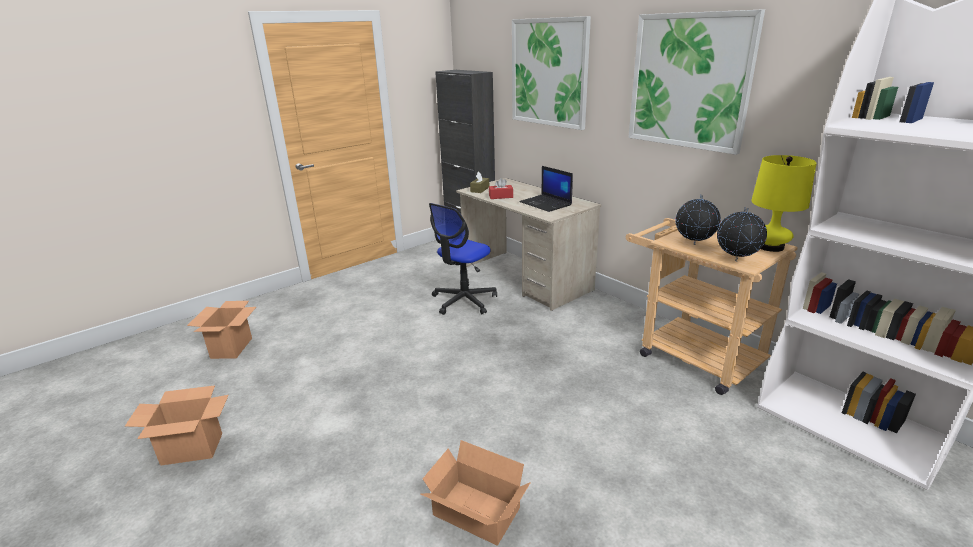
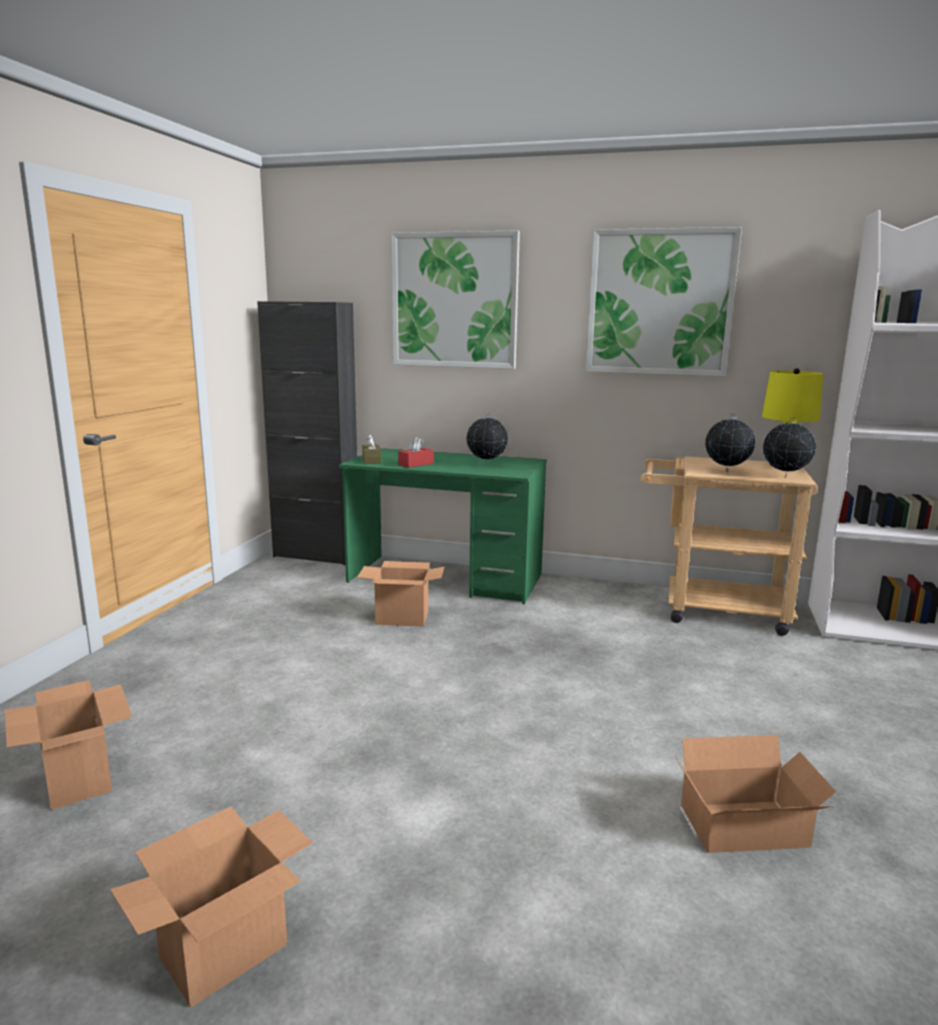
camera: 35 degrees left, 10 degrees down
office chair [429,203,497,315] -> cardboard box [357,561,444,627]
beige desk [456,178,602,311] -> green desk [339,448,547,604]
laptop [519,166,573,212] -> globe [466,413,508,465]

